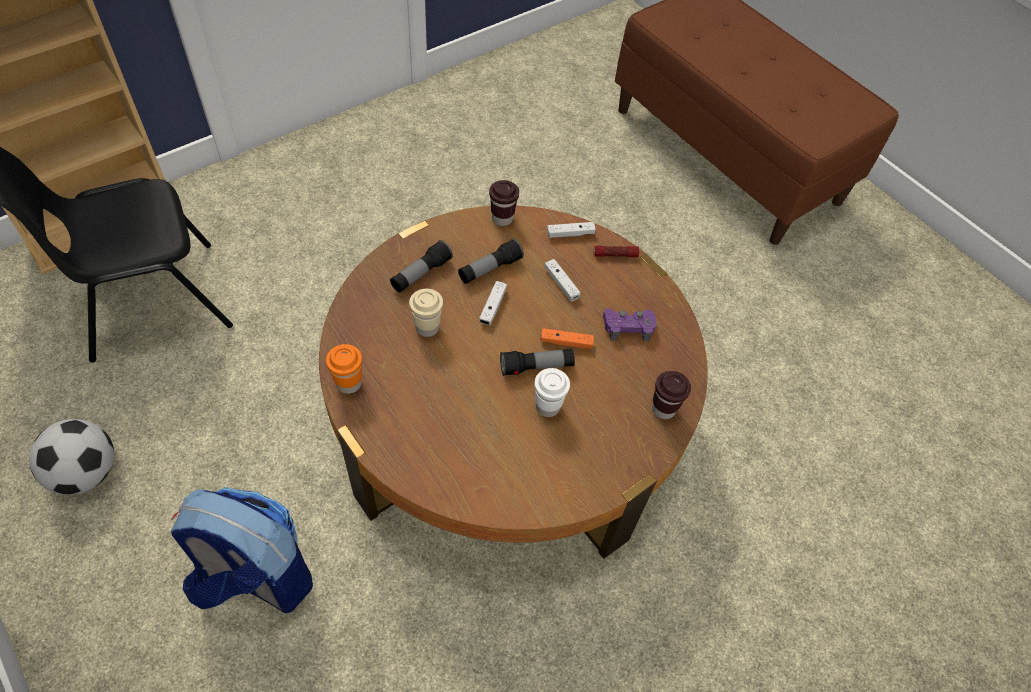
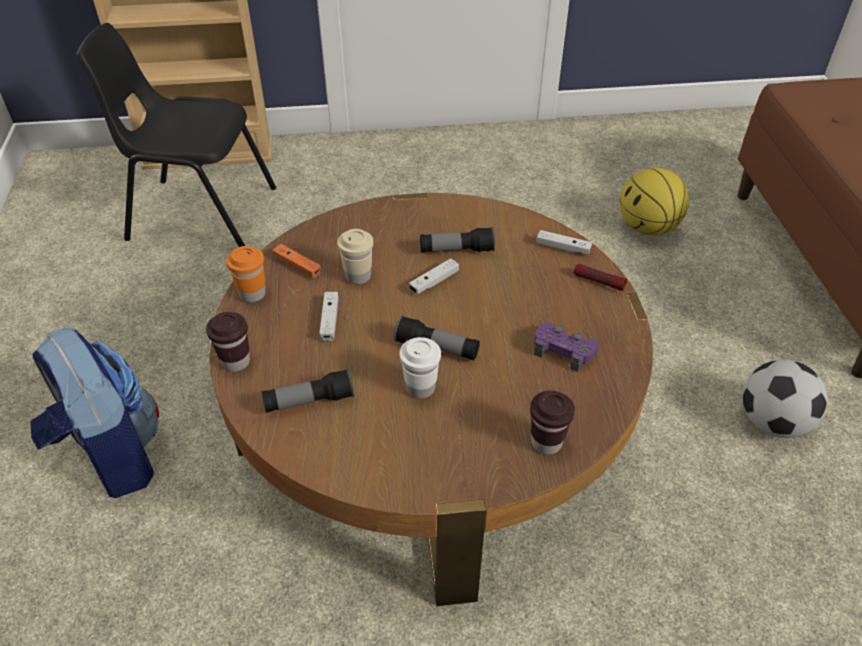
camera: 35 degrees right, 10 degrees down
football [29,419,114,495] -> football moved to [742,360,828,438]
flashlight [390,240,453,293] -> flashlight moved to [261,369,354,413]
brown cup [489,180,519,226] -> brown cup moved to [206,312,250,372]
orange game controller [541,328,594,349] -> orange game controller moved to [272,244,321,278]
white game controller [544,259,581,302] -> white game controller moved to [319,292,339,341]
none -> basketball [620,168,689,235]

